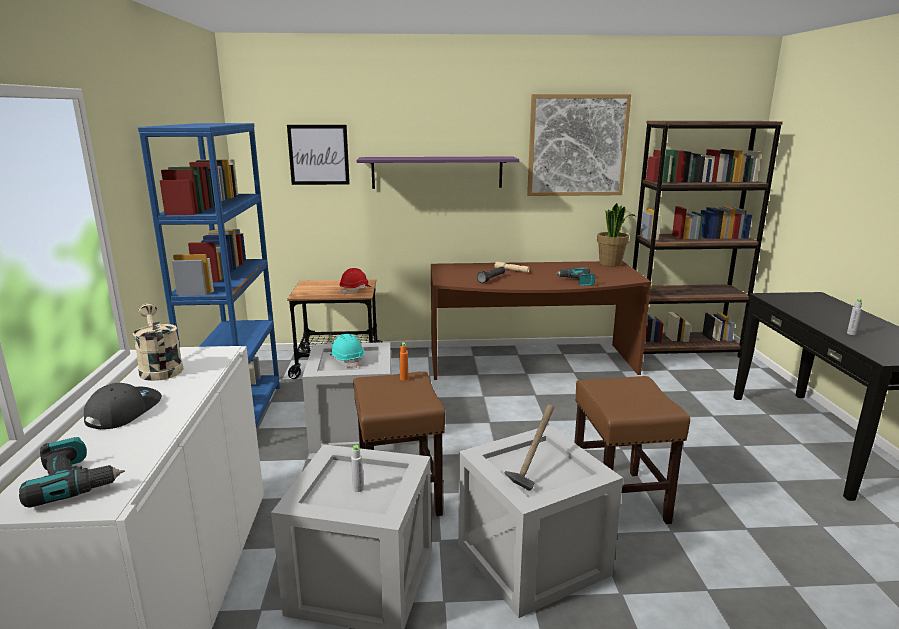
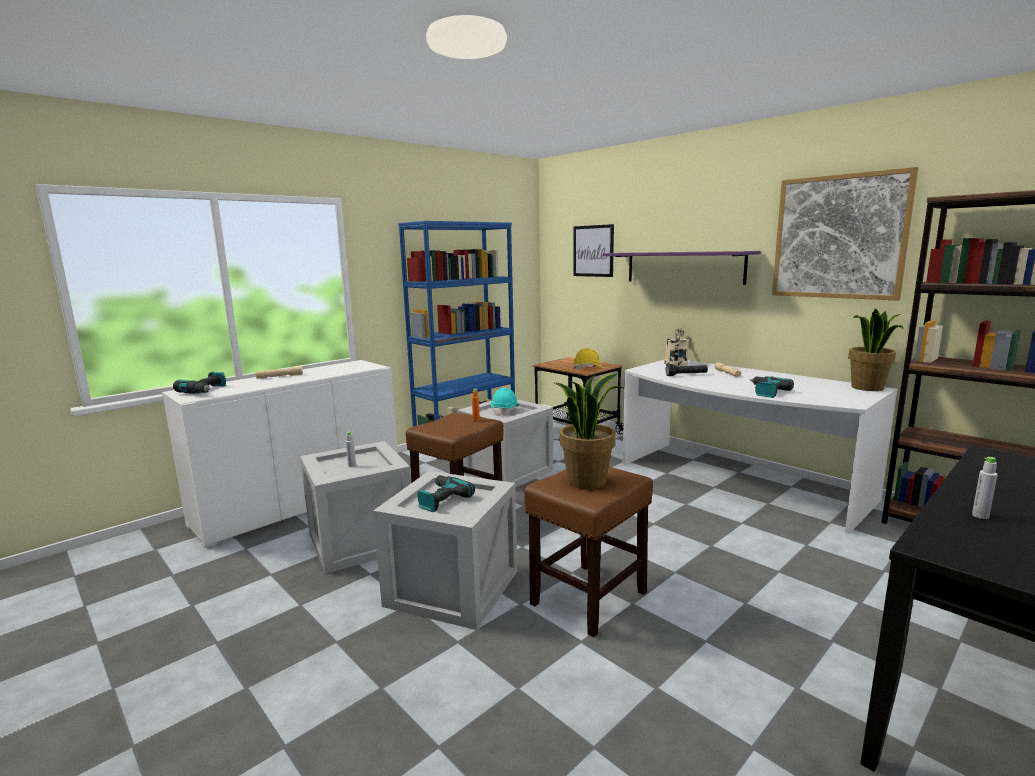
camera: 50 degrees right, 5 degrees down
grey cap [84,383,162,429] -> beige flashlight [256,366,303,379]
beige watering can [133,303,184,381] -> beige watering can moved to [665,328,689,366]
red hard hat [339,268,371,295] -> yellow hard hat [573,348,603,369]
brown desk [431,261,651,380] -> white desk [623,360,897,534]
hammer [505,404,554,491] -> power drill [417,475,475,512]
none -> potted plant [555,373,623,489]

